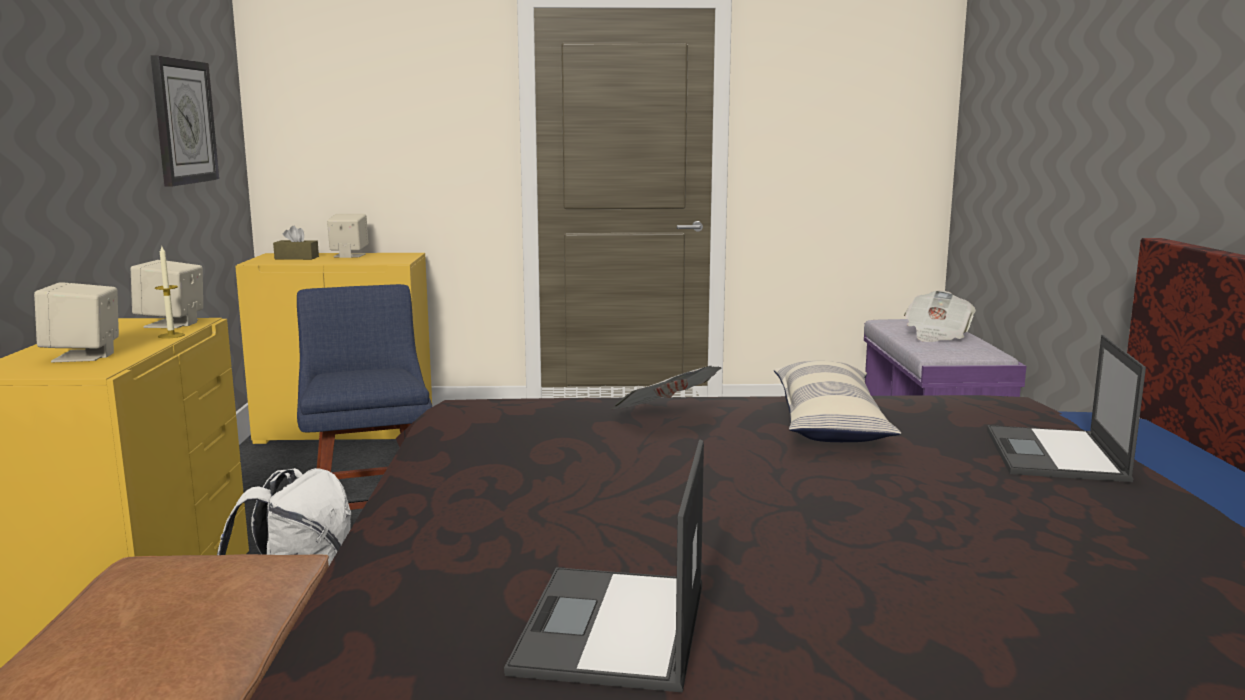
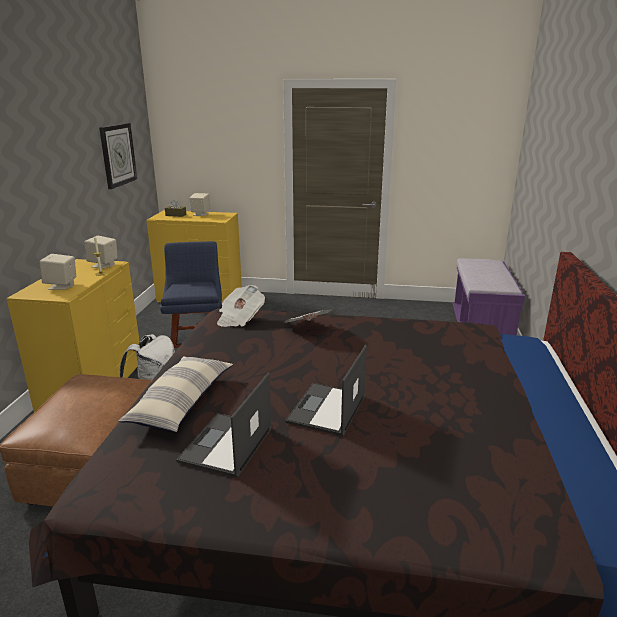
camera: 10 degrees right, 10 degrees up
pillow [774,361,901,442] -> pillow moved to [118,356,233,432]
newspaper [904,290,976,342] -> newspaper moved to [217,285,265,327]
laptop [987,335,1146,482] -> laptop moved to [285,345,367,436]

